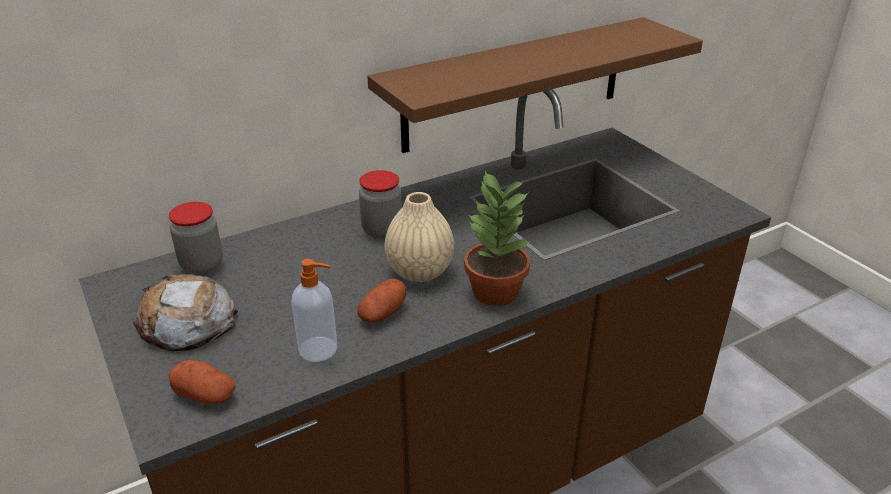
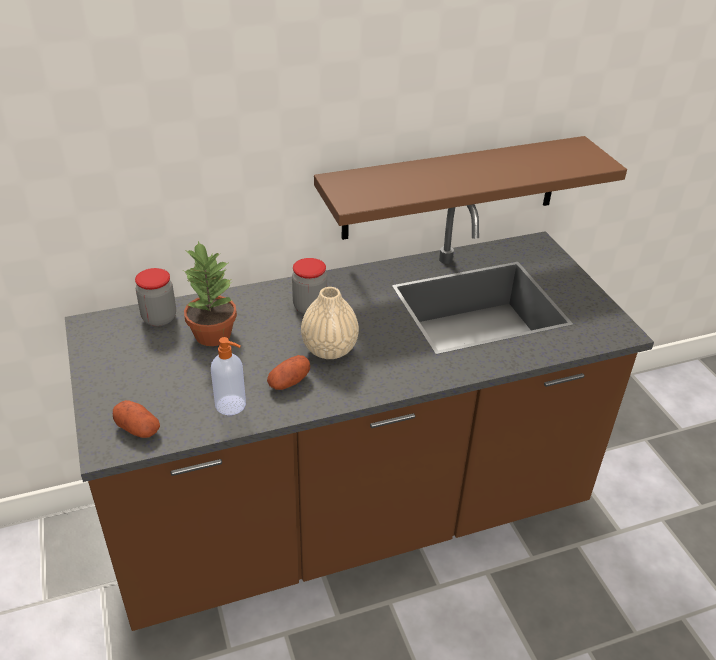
camera: 10 degrees right, 5 degrees up
bread [133,274,238,351] -> none
potted plant [464,171,532,306] -> potted plant moved to [184,241,237,346]

